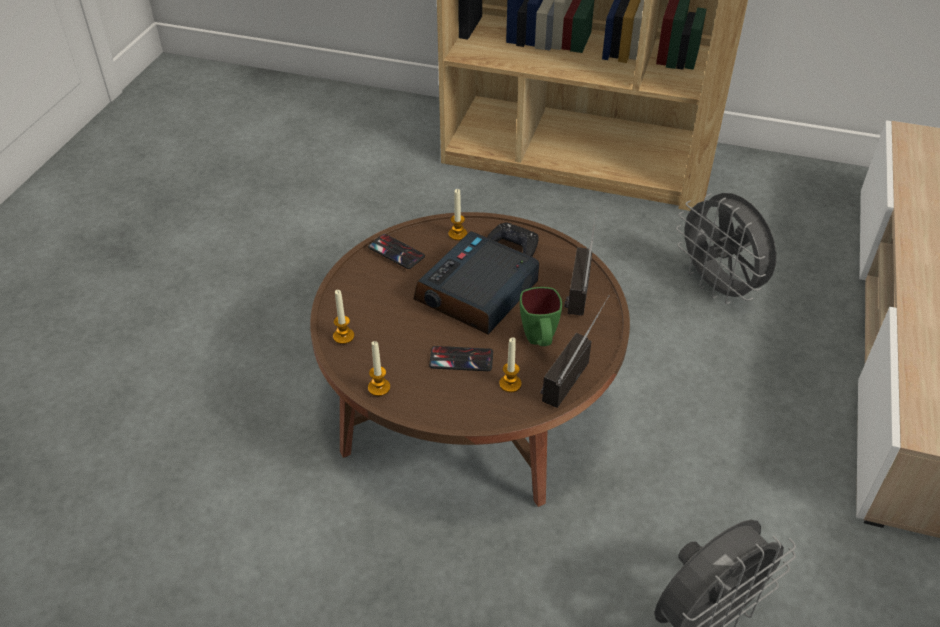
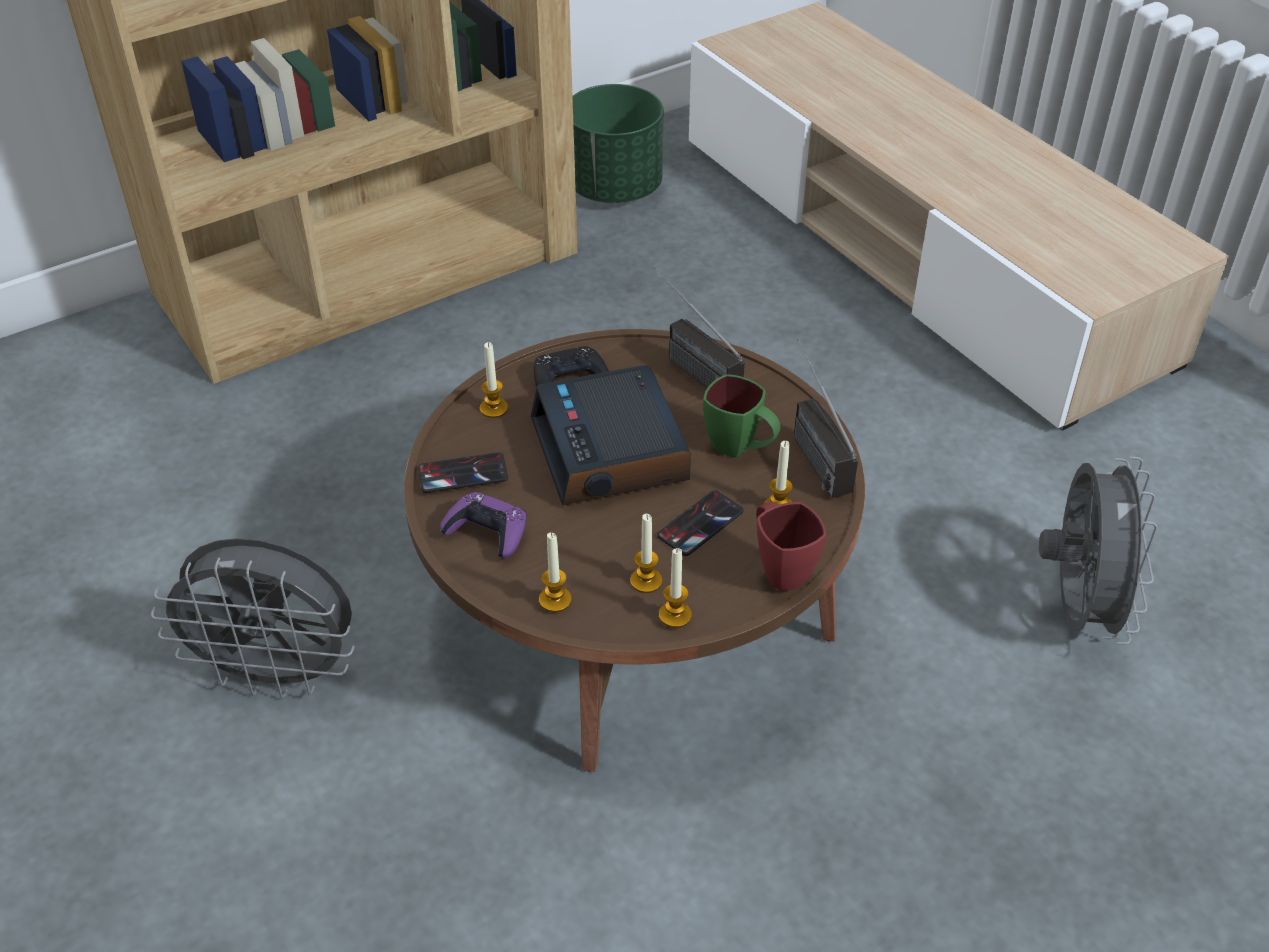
camera: 50 degrees left, 0 degrees up
grey fan [676,193,776,304] -> grey fan moved to [151,538,355,698]
none -> purple game controller [440,492,527,559]
none -> green planter [572,84,663,203]
none -> candle [630,514,662,593]
none -> red mug [756,502,826,591]

